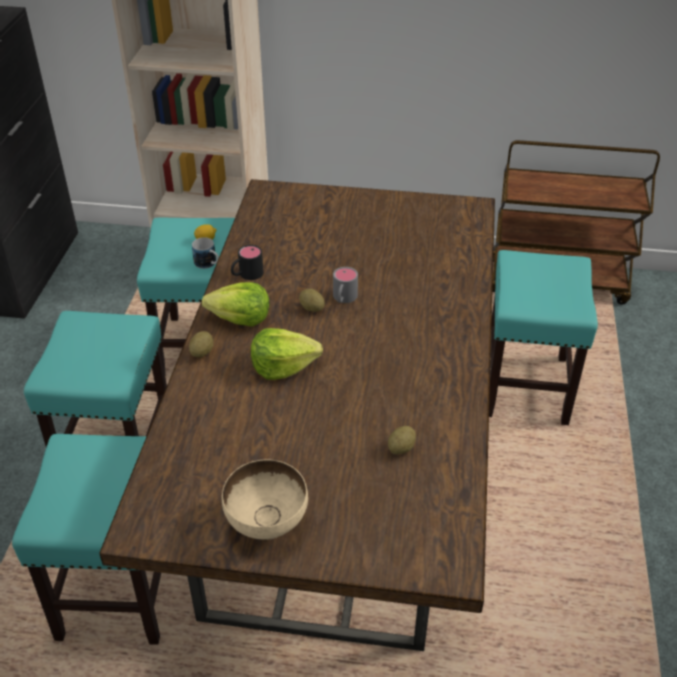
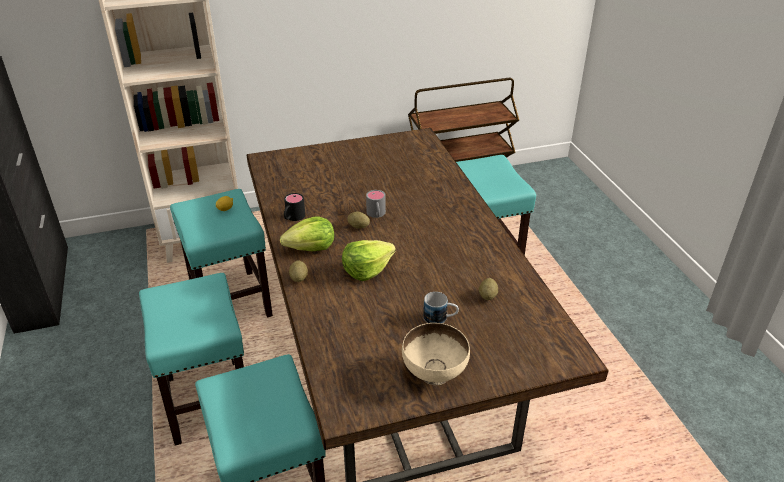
camera: 25 degrees left, 5 degrees down
mug [192,237,219,269] -> mug moved to [423,292,459,323]

